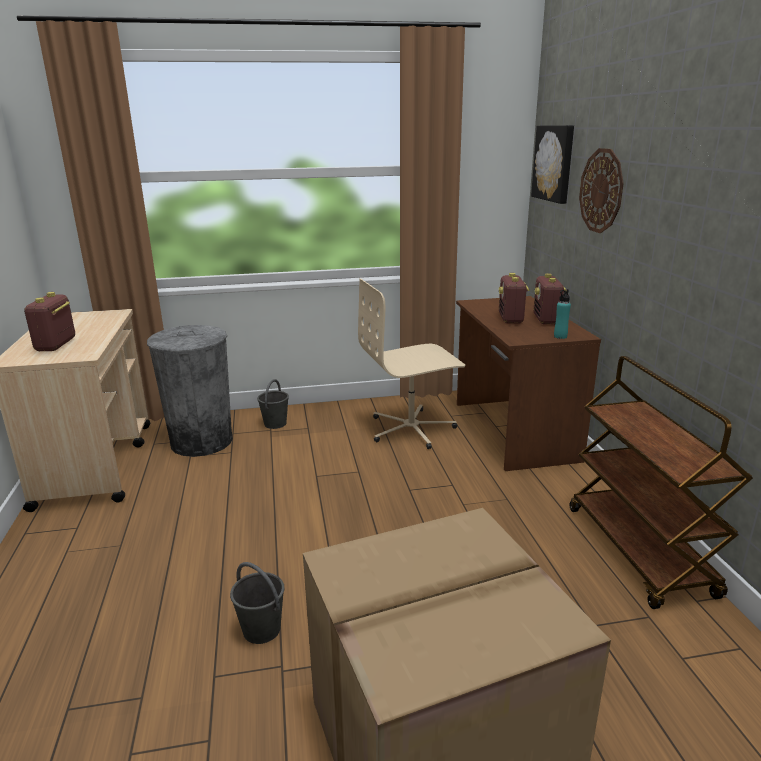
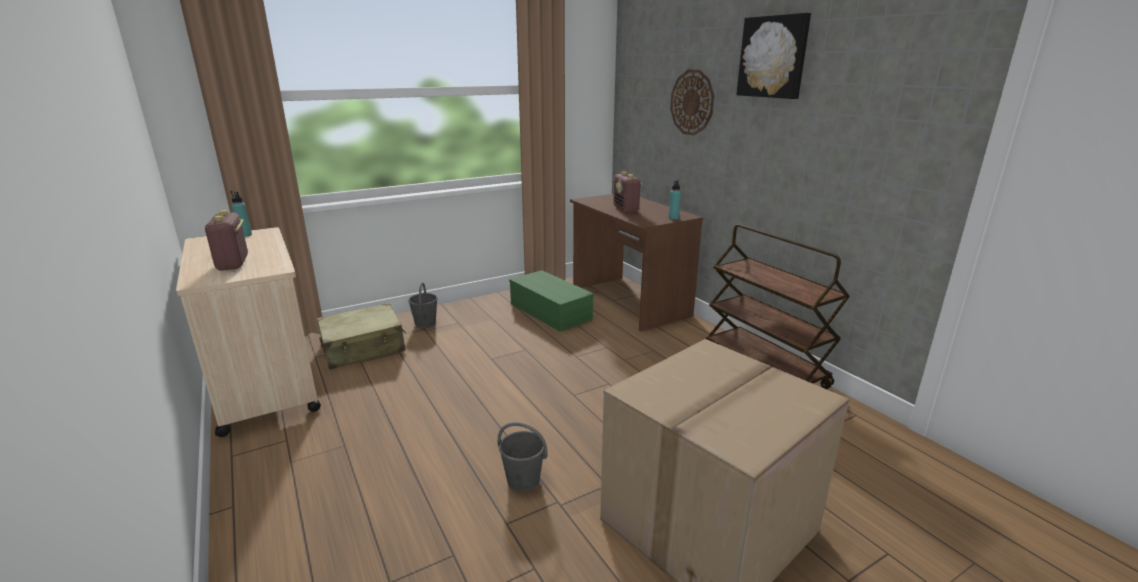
camera: 20 degrees left, 0 degrees up
grey trash can [147,325,233,457] -> beige suitcase [317,303,406,369]
beige office chair [358,278,465,449] -> green storage box [509,270,594,332]
picture [531,125,574,204] -> picture moved to [736,13,811,99]
radio [533,273,567,325] -> none
none -> turquoise bottle [230,191,252,237]

